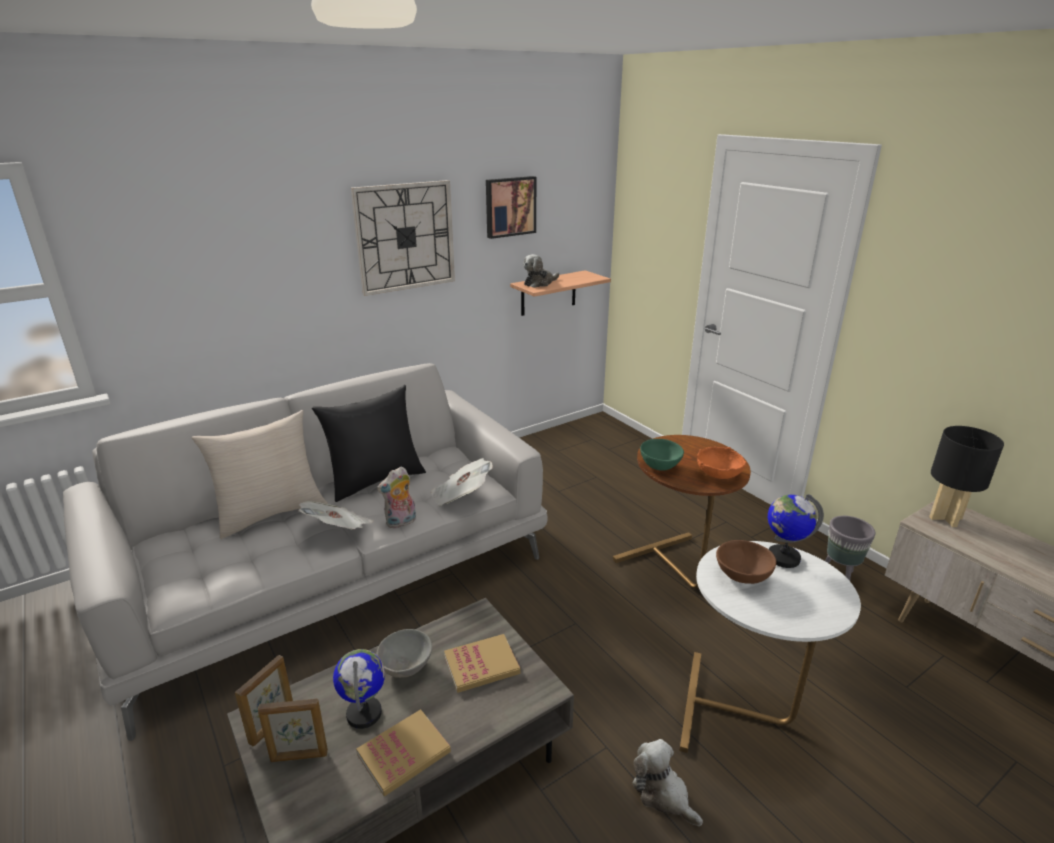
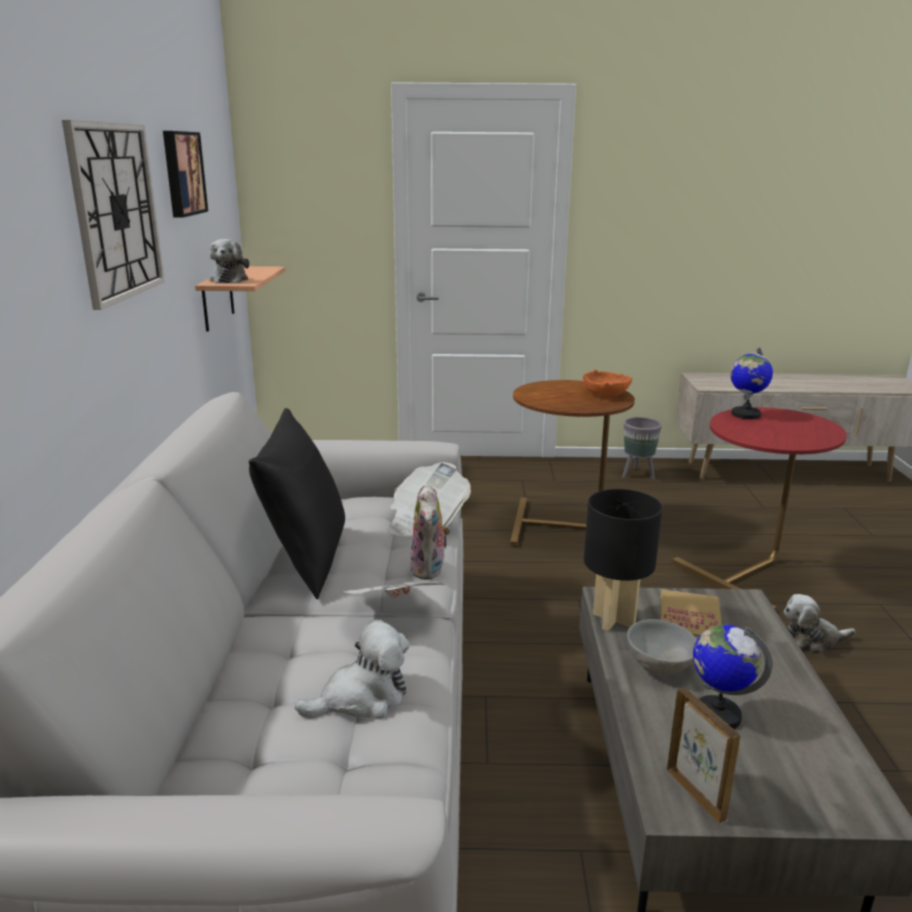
camera: 55 degrees left, 5 degrees down
beige pillow [191,410,328,539] -> none
picture frame [258,699,328,762] -> none
book [356,709,451,796] -> none
green bowl [640,439,684,471] -> none
white side table [679,541,861,753] -> red side table [672,407,847,611]
brown bowl [716,540,777,584] -> none
black table lamp [929,426,1004,527] -> black table lamp moved to [584,489,663,631]
none -> plush toy [295,620,410,719]

